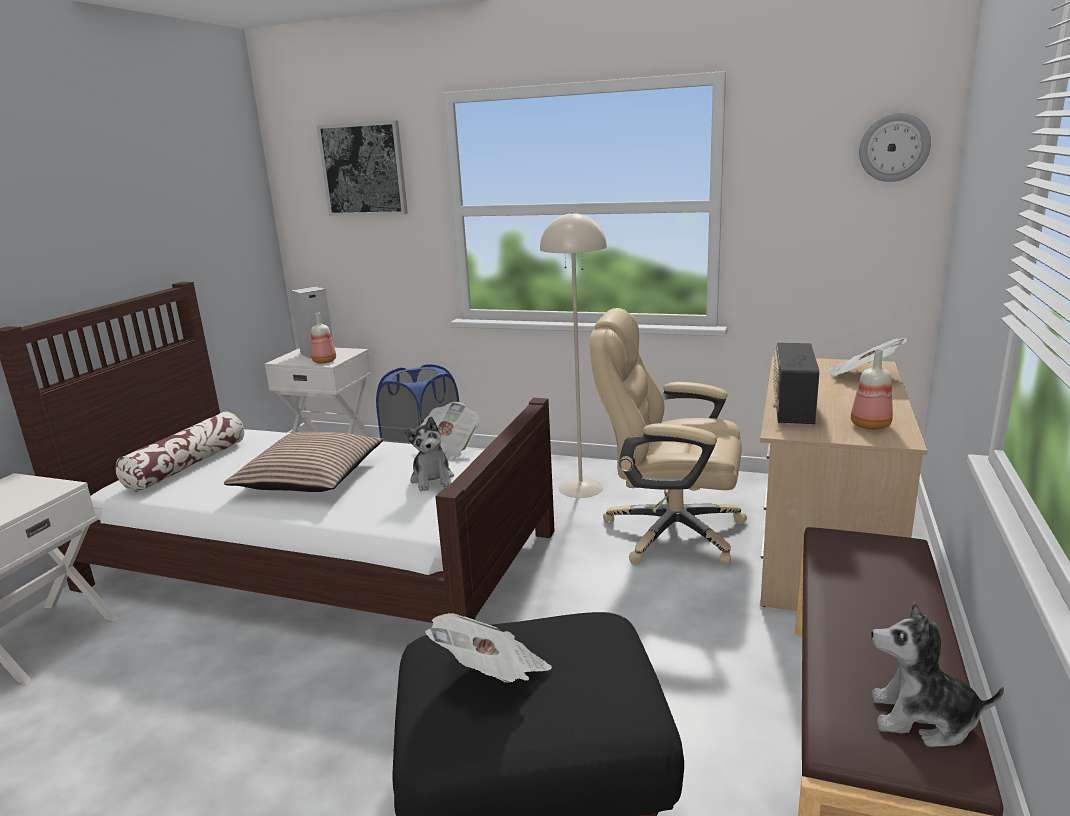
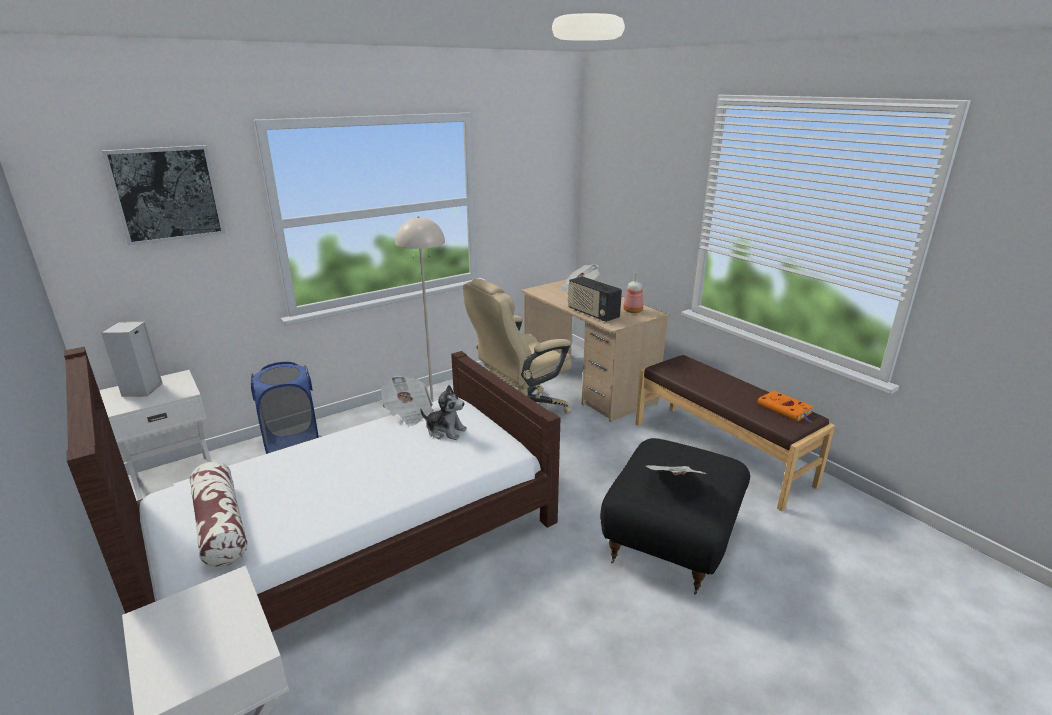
camera: 55 degrees left, 5 degrees up
pillow [224,432,384,492] -> none
bottle [311,313,336,364] -> none
wall clock [859,113,931,182] -> none
plush toy [871,602,1004,747] -> orange book [757,390,814,422]

